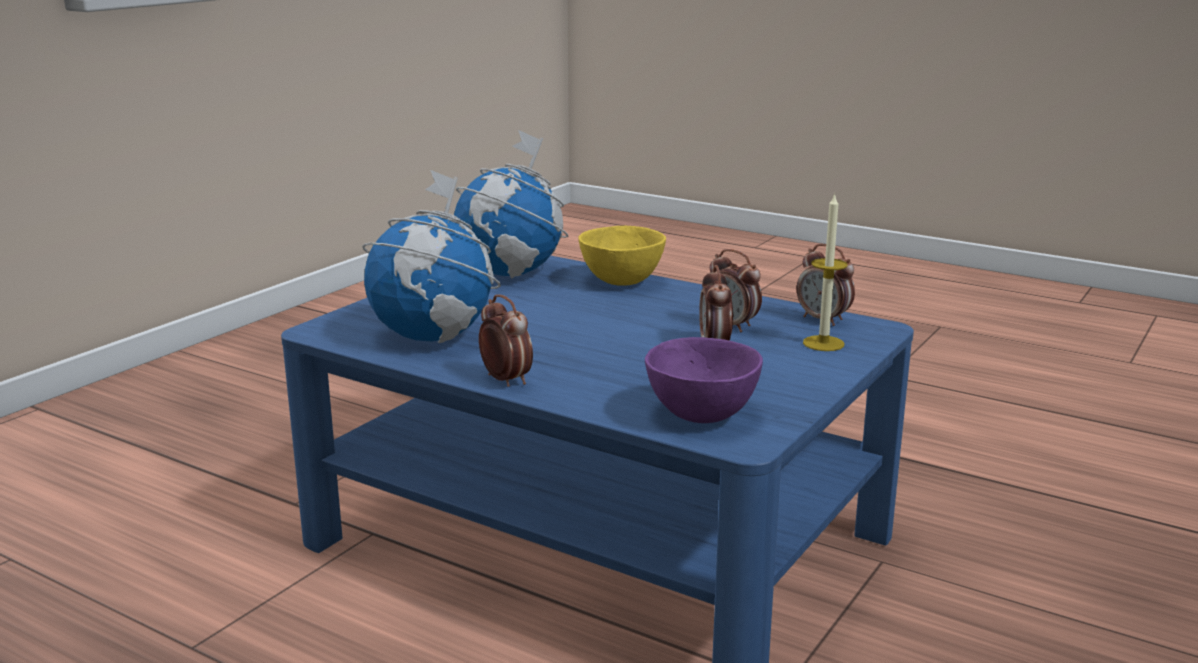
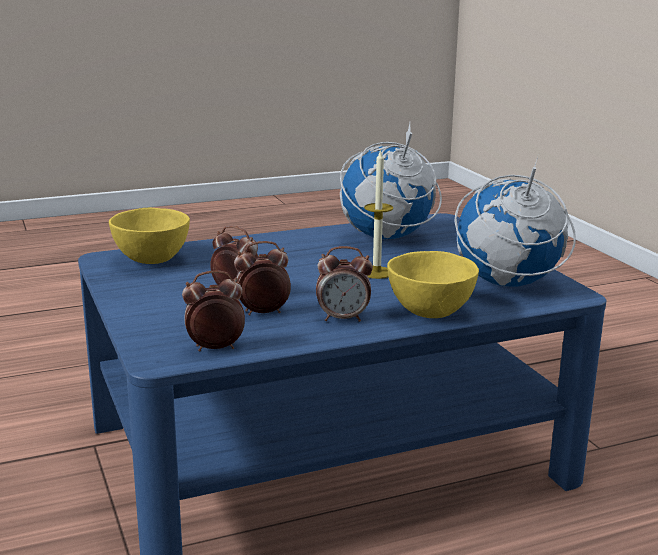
camera: 125 degrees right, 0 degrees up
alarm clock [479,294,533,387] -> alarm clock moved to [316,246,373,322]
purple bowl [645,337,763,423] -> yellow bowl [109,208,190,264]
candle [803,193,848,351] -> candle moved to [364,149,393,279]

